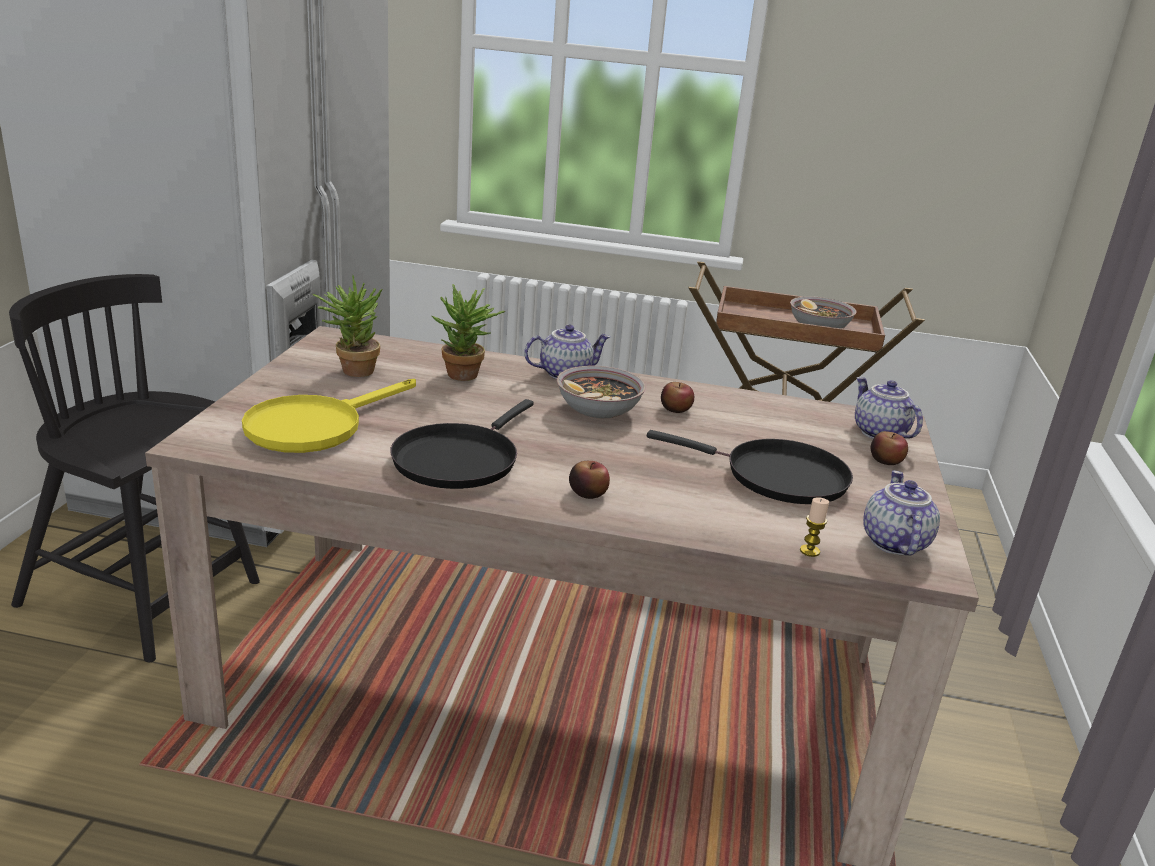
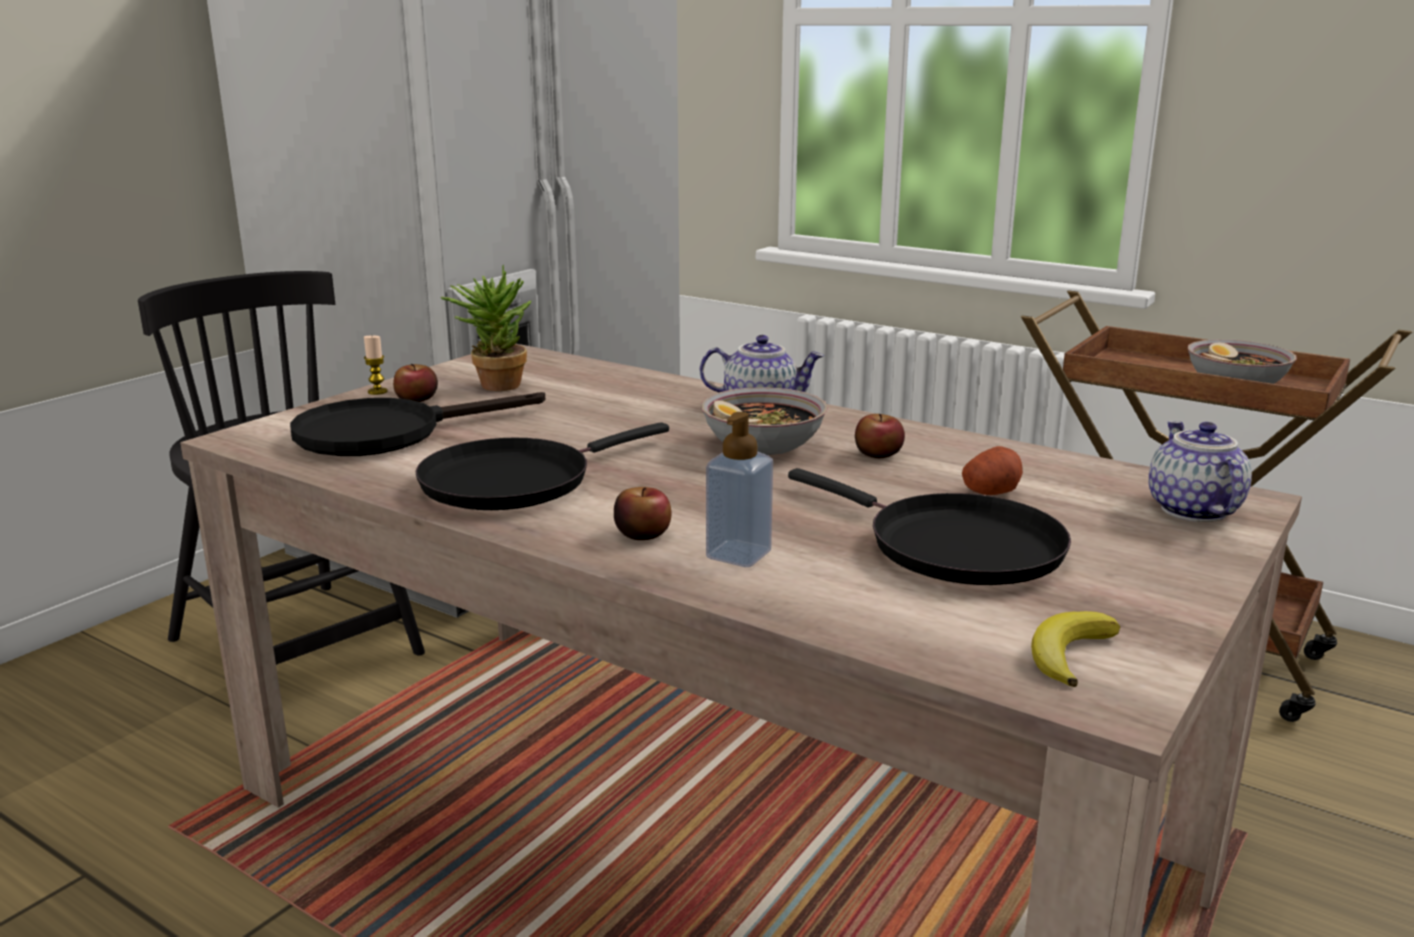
camera: 25 degrees right, 5 degrees down
yellow frying pan [242,379,416,453] -> black frying pan [290,392,545,456]
potted plant [432,284,506,381] -> none
candle [800,497,829,557] -> candle moved to [364,336,388,395]
teapot [863,470,940,556] -> banana [1031,611,1120,687]
apple [871,431,908,465] -> apple moved to [393,364,438,402]
none -> soap dispenser [706,412,773,567]
none -> potato [962,446,1023,495]

